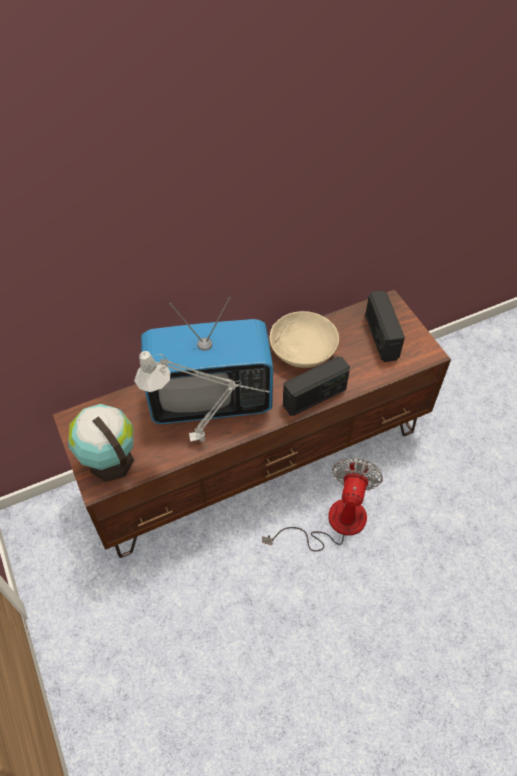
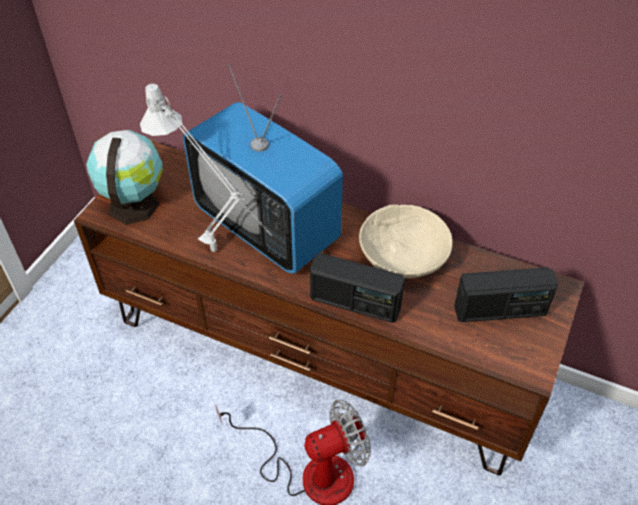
camera: 50 degrees right, 5 degrees down
radio [365,290,405,362] -> radio turned 135 degrees counterclockwise [454,267,558,322]

